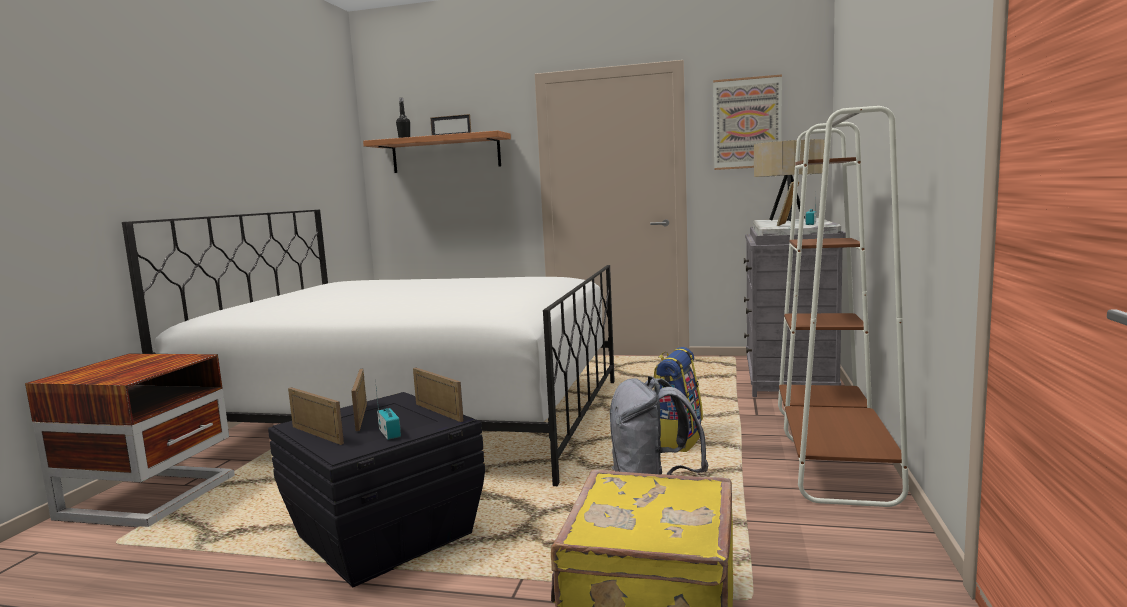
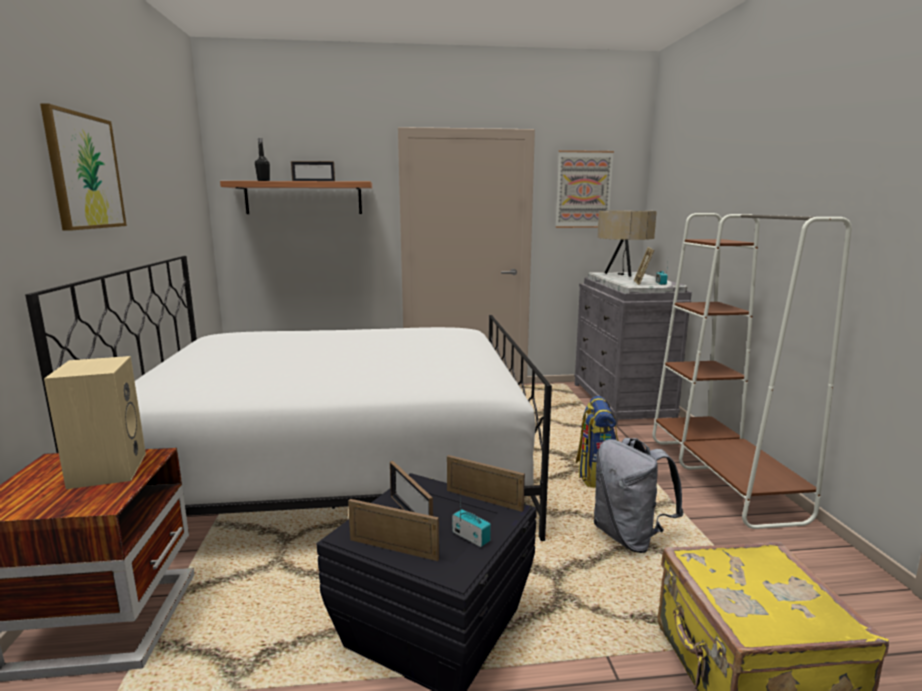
camera: 20 degrees left, 5 degrees up
none -> picture [40,103,127,231]
none -> beige speaker [44,356,146,489]

